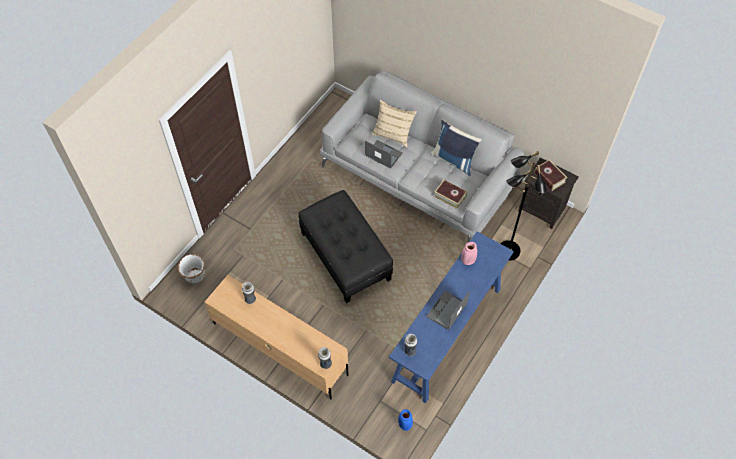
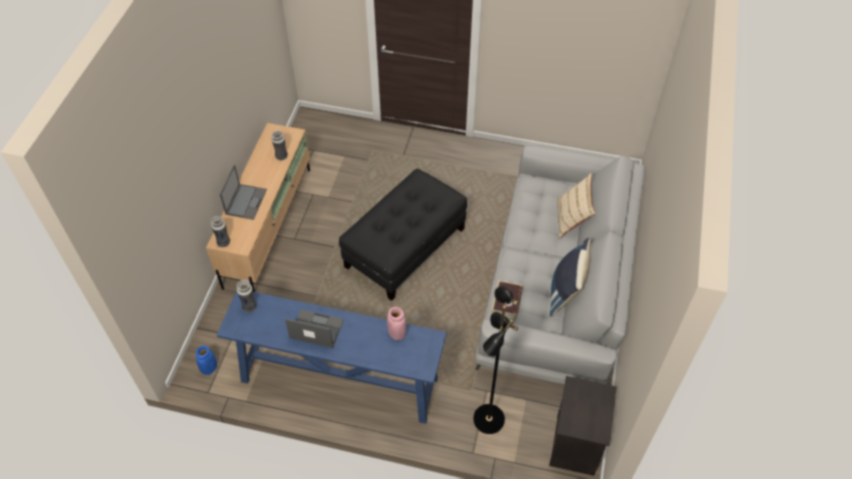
camera: 70 degrees right, 5 degrees down
white planter [177,254,205,283] -> none
laptop [365,140,403,169] -> laptop moved to [220,165,267,220]
book [534,160,567,191] -> none

